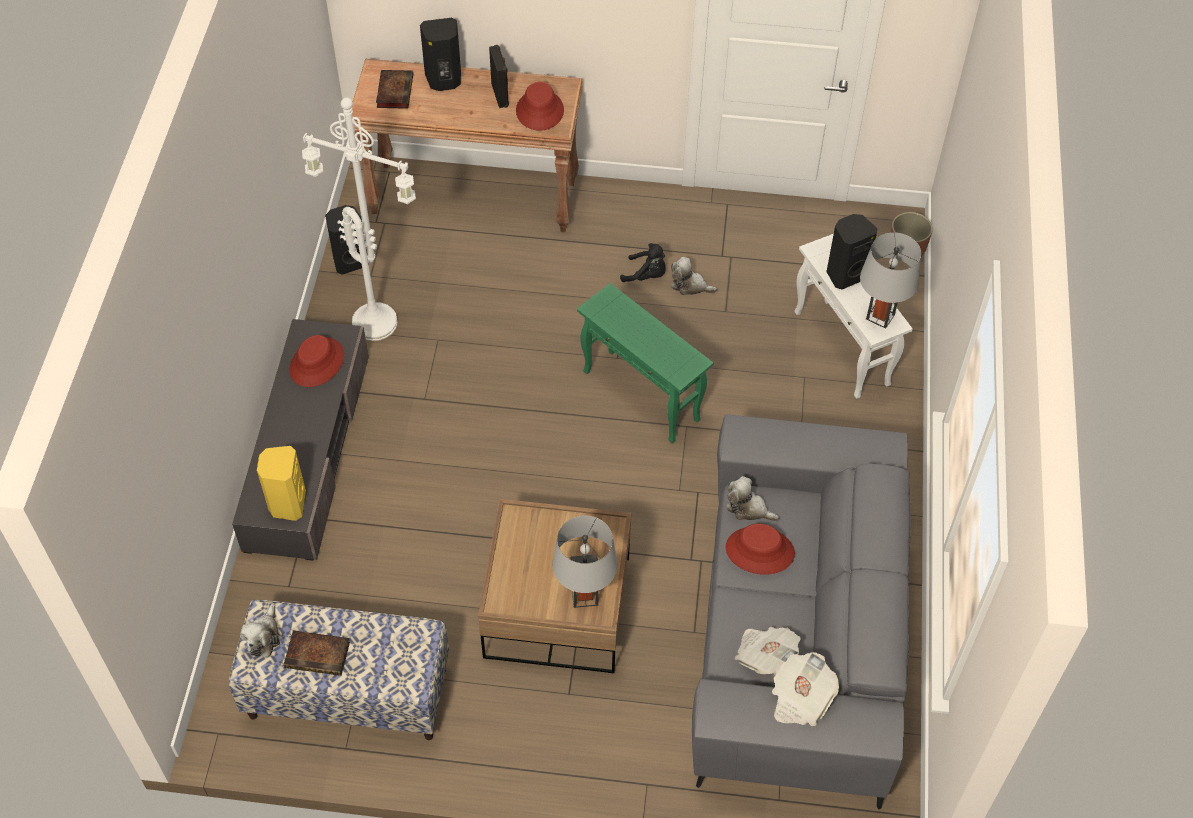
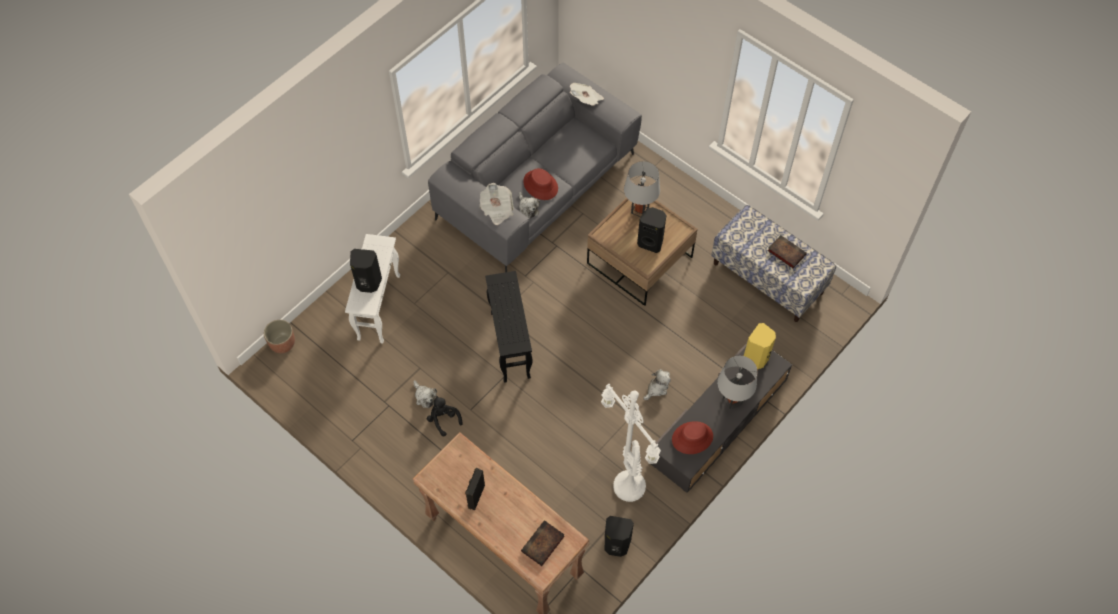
camera: 145 degrees left, 5 degrees up
plush toy [240,603,280,658] -> plush toy moved to [643,369,671,400]
black speaker [420,18,461,91] -> black speaker moved to [637,207,666,253]
red hat [516,82,564,131] -> none
green side table [577,283,713,443] -> black side table [485,271,533,383]
newspaper [735,627,801,674] -> newspaper moved to [479,183,514,225]
grey table lamp [860,232,921,329] -> grey table lamp moved to [717,356,758,410]

